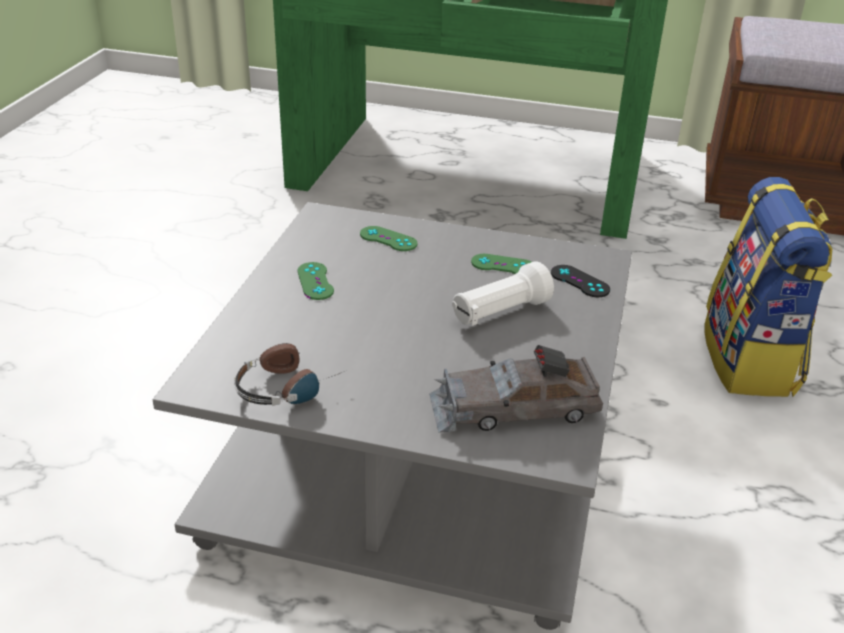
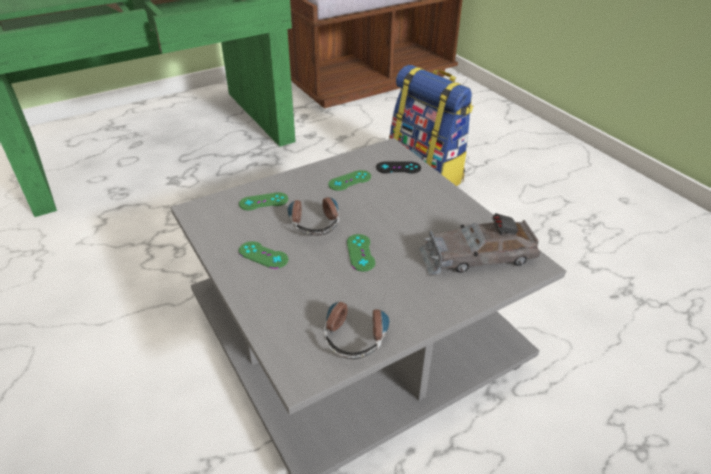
camera: 45 degrees left, 5 degrees up
grey toy car [429,345,603,433] -> grey toy car turned 45 degrees clockwise [419,213,540,275]
white flashlight [452,261,554,326] -> none
none -> headphones [288,188,339,236]
none -> green game controller [347,234,375,271]

